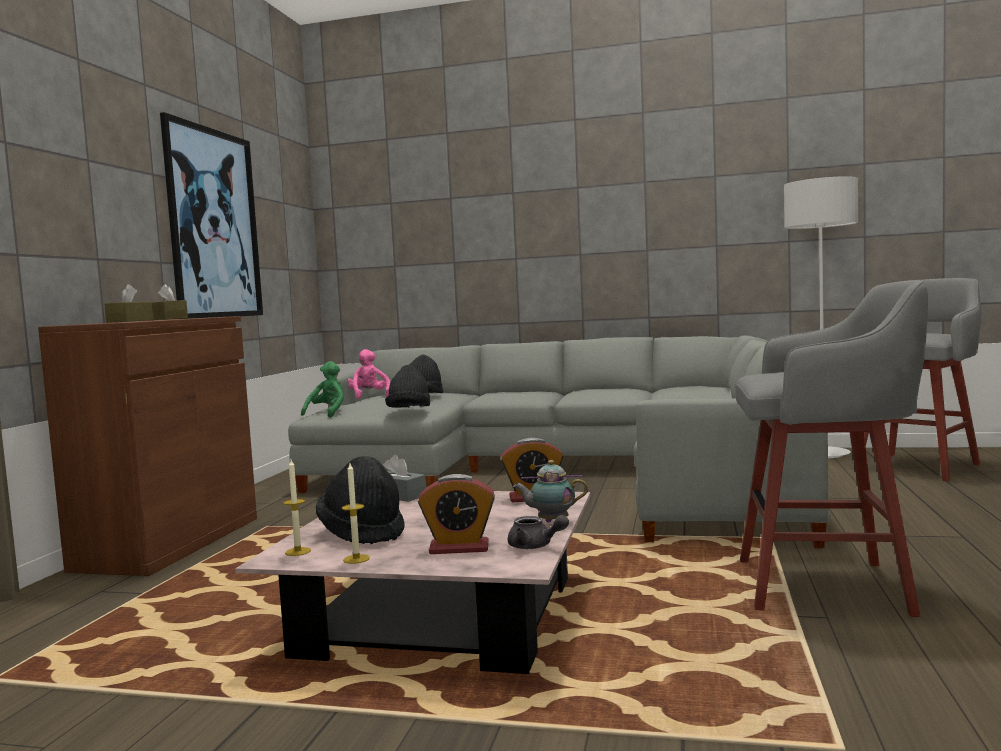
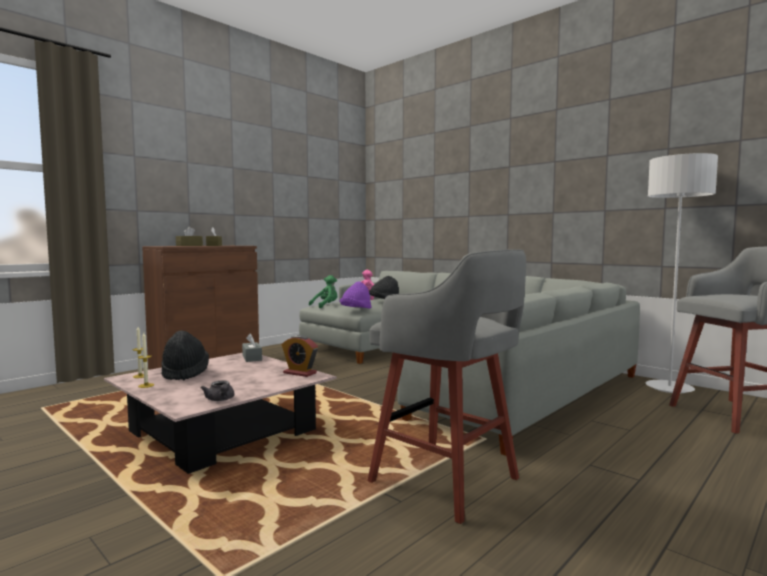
camera: 30 degrees right, 0 degrees up
picture [160,112,263,319] -> none
black hat [385,365,430,408] -> purple hat [340,281,371,308]
alarm clock [418,474,495,554] -> none
teapot [513,460,588,523] -> none

